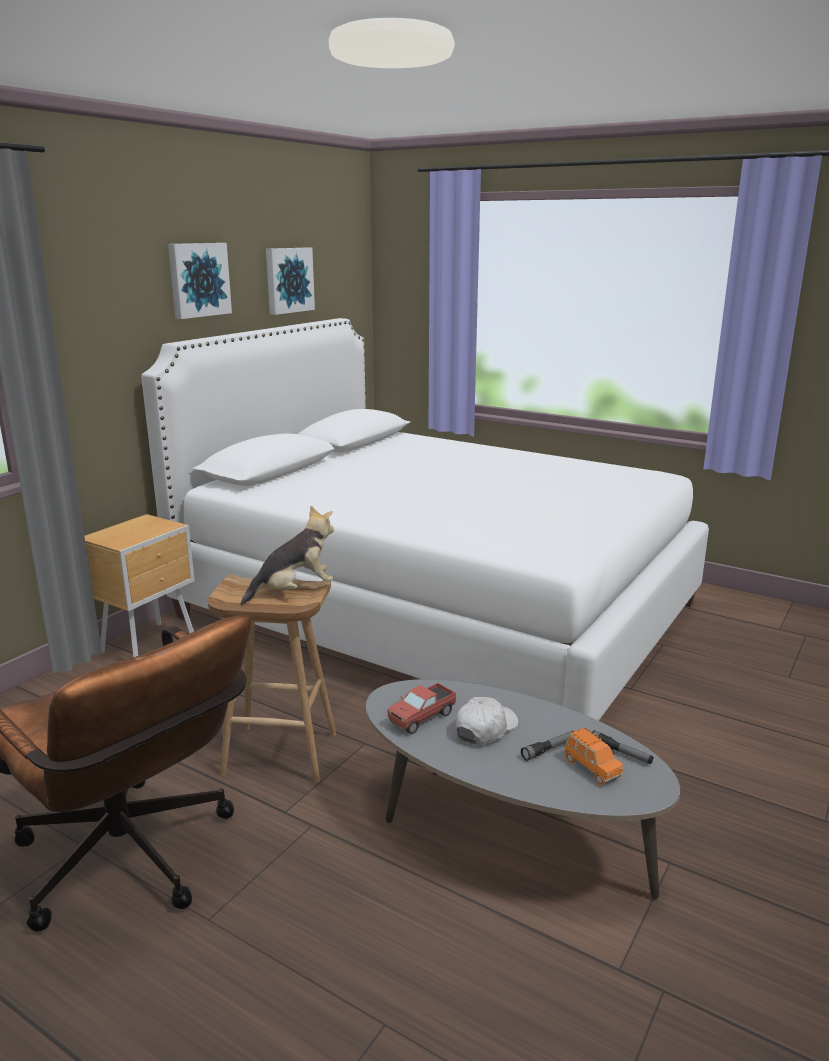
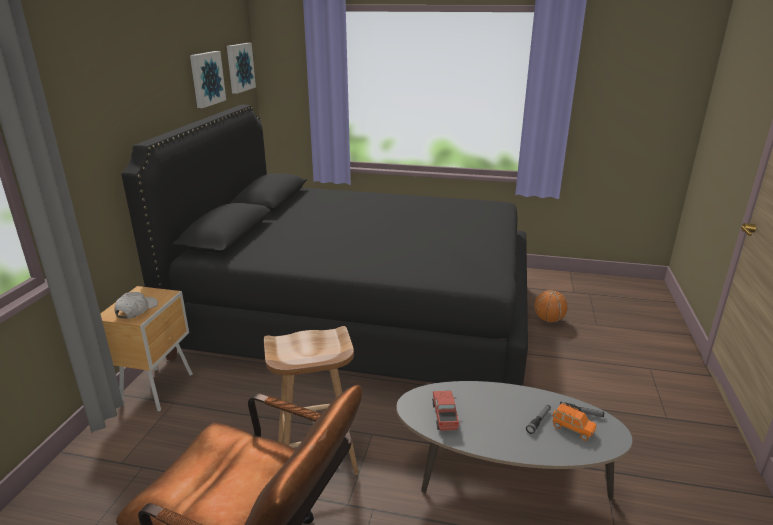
camera: 20 degrees left, 5 degrees up
white bed [141,318,709,721] -> black bed [121,105,528,386]
picture [168,243,232,319] -> picture moved to [227,43,256,94]
plush toy [241,506,334,605] -> none
toy truck [387,683,456,734] -> toy truck turned 150 degrees clockwise [432,391,459,431]
white cap [455,697,519,745] -> white cap moved to [115,292,158,319]
none -> basketball [535,290,568,322]

